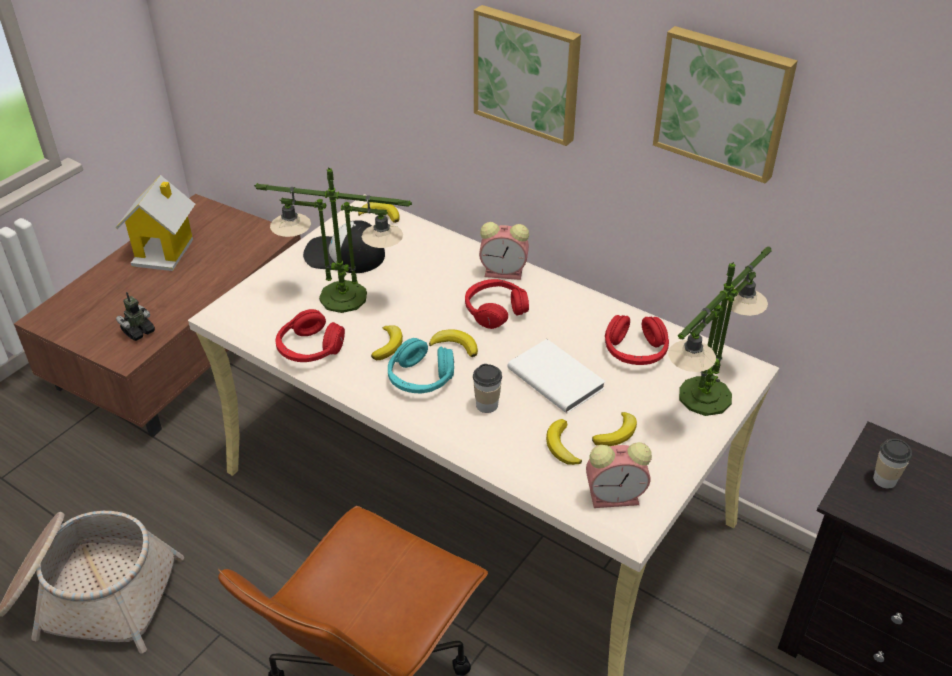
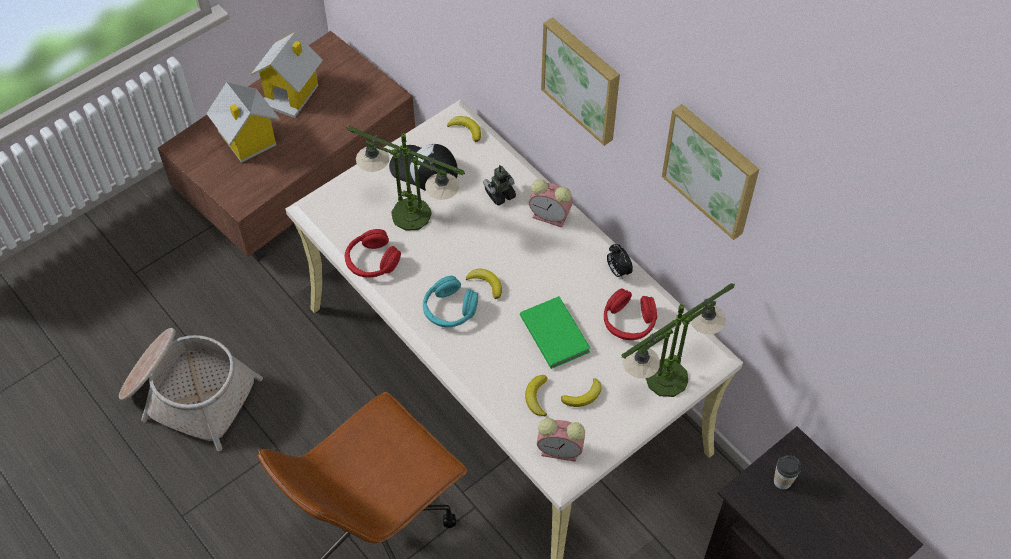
camera: 15 degrees right, 15 degrees up
toy robot [116,292,155,341] -> toy robot moved to [483,165,516,205]
banana [371,325,403,360] -> none
red headphones [465,279,529,329] -> none
cup [473,364,502,413] -> none
white book [507,339,606,413] -> green book [520,296,591,369]
none -> toy house [206,82,280,163]
none -> alarm clock [607,244,633,280]

